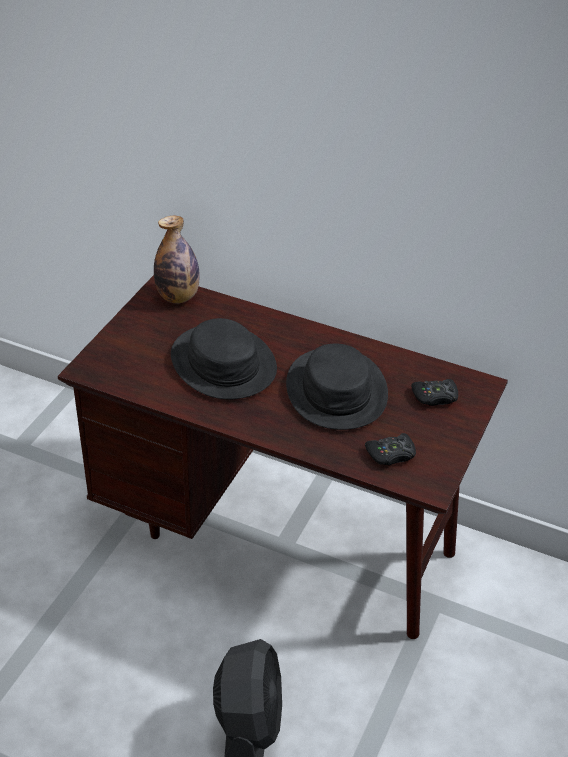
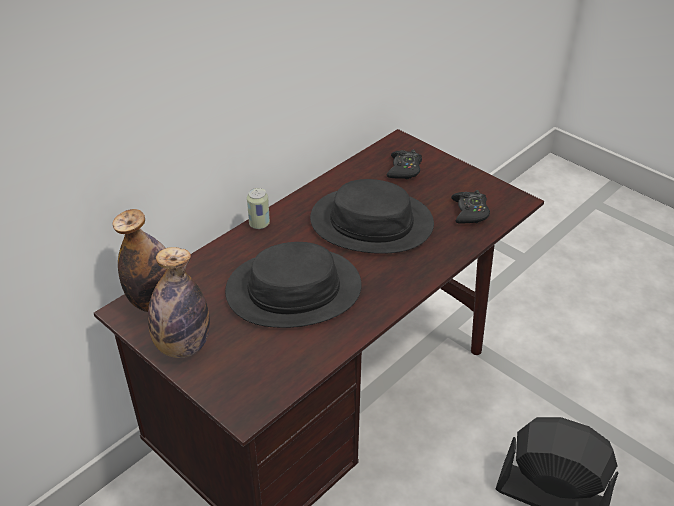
camera: 70 degrees left, 0 degrees up
none -> bottle [148,247,210,358]
none -> can [247,188,270,229]

